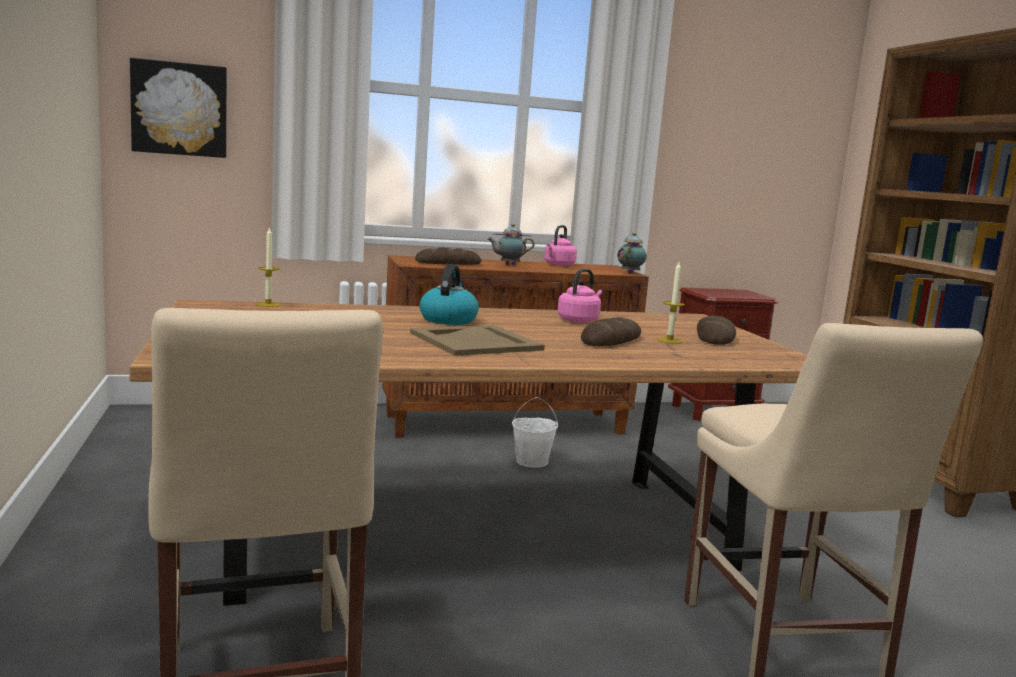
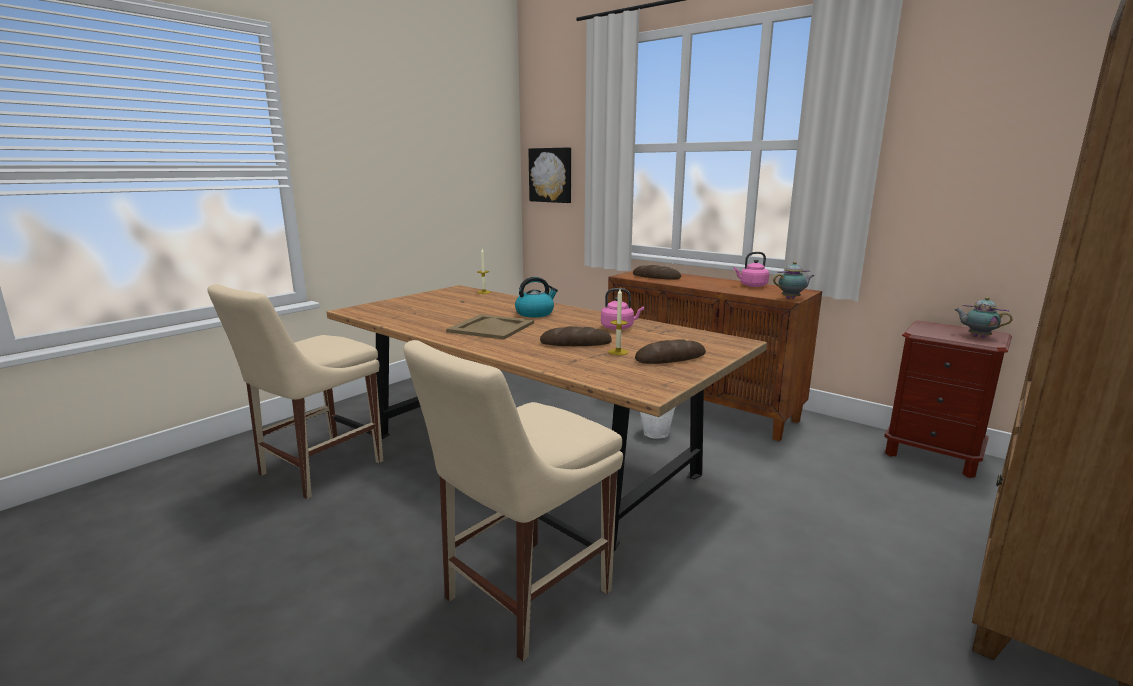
camera: 55 degrees right, 5 degrees up
teapot [487,224,534,265] -> teapot moved to [954,297,1013,338]

